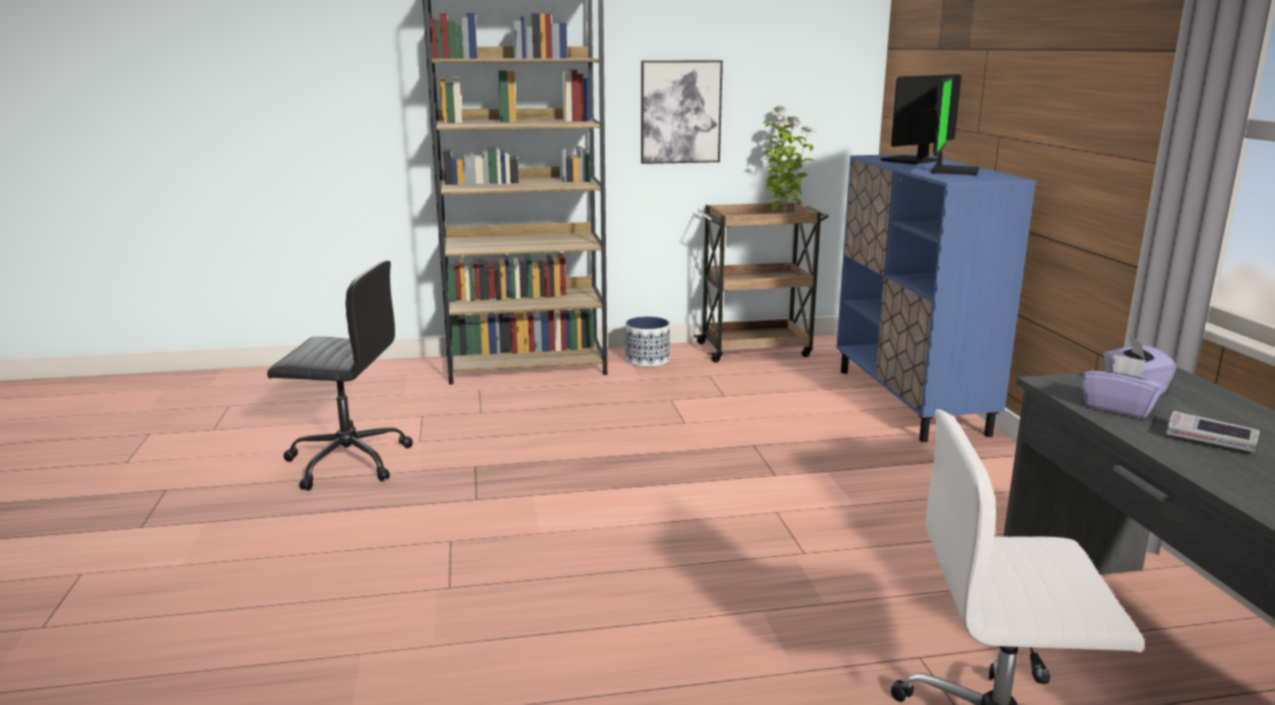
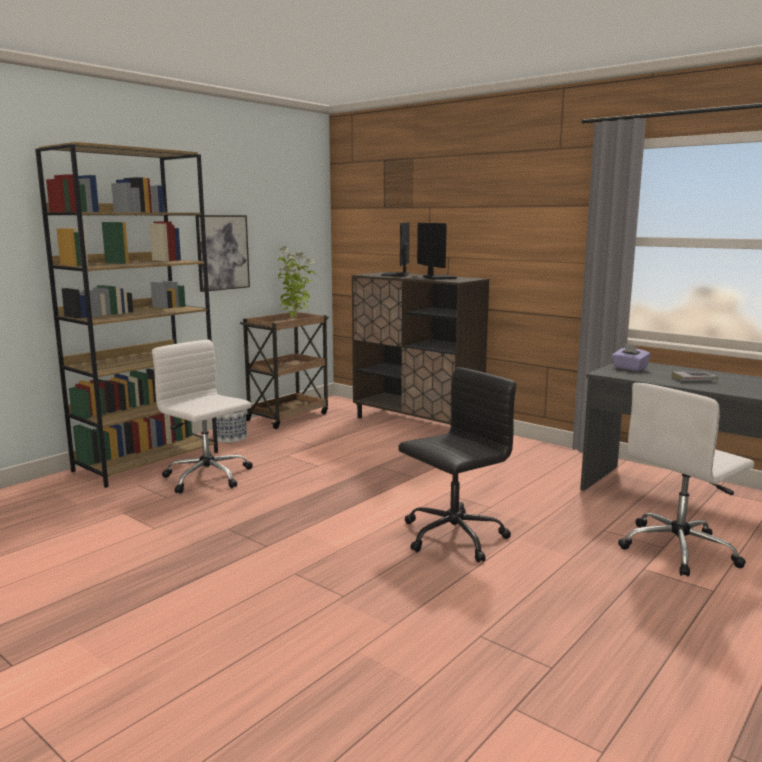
camera: 40 degrees left, 5 degrees down
black office chair [267,261,413,491] -> black office chair moved to [398,367,516,562]
blue cabinet [836,154,1036,442] -> brown cabinet [352,272,489,426]
purple tissue box [1082,354,1164,419] -> none
none -> white office chair [152,340,253,494]

